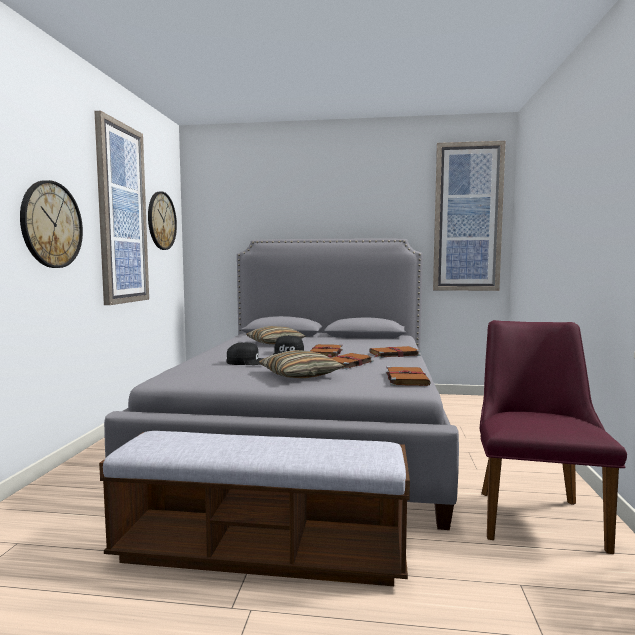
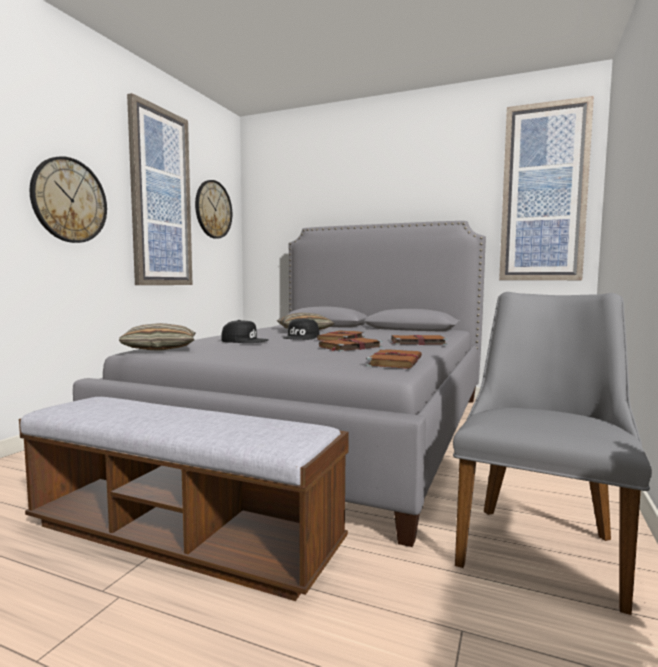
camera: 15 degrees right, 0 degrees up
pillow [259,350,344,378] -> pillow moved to [119,323,196,351]
purple chair [480,320,627,554] -> grey chair [453,292,652,615]

